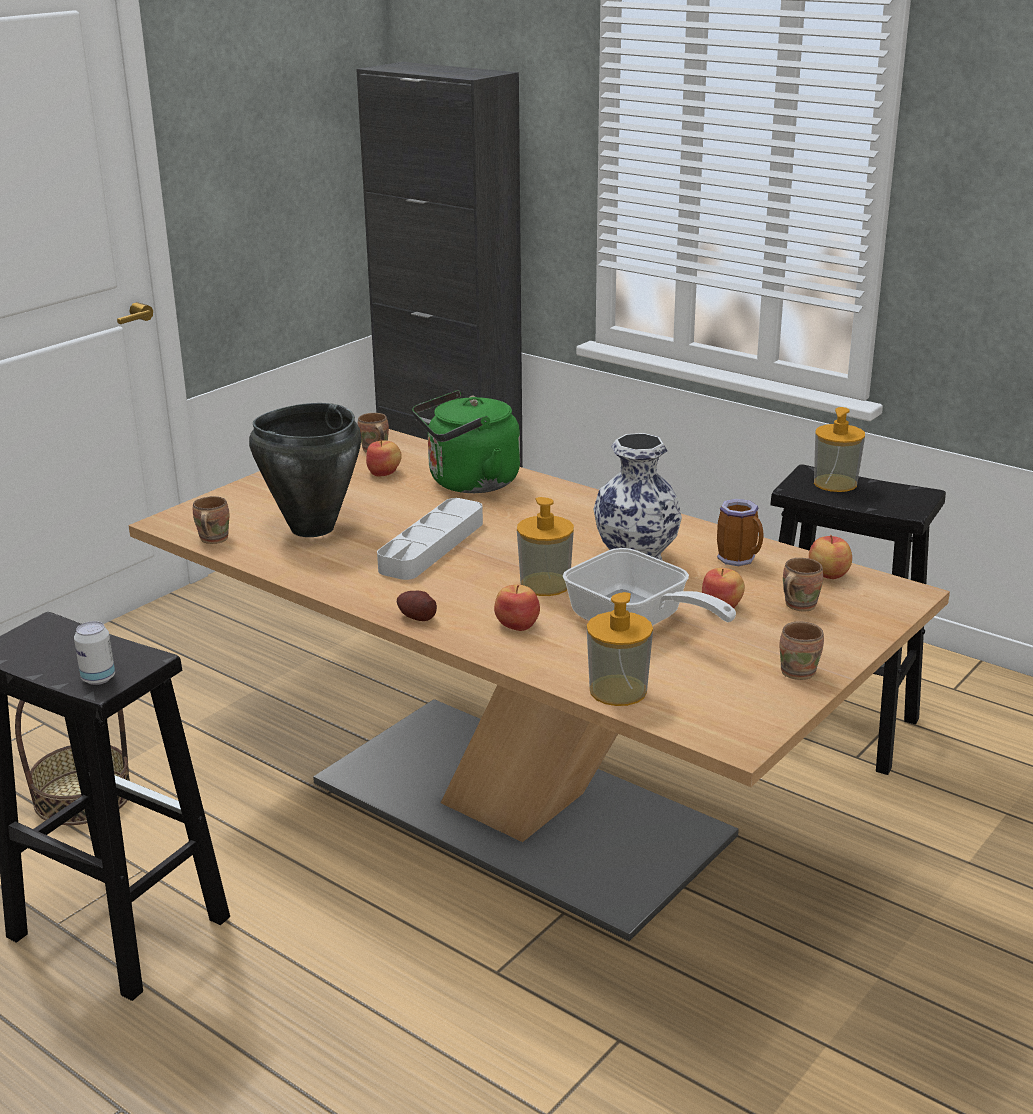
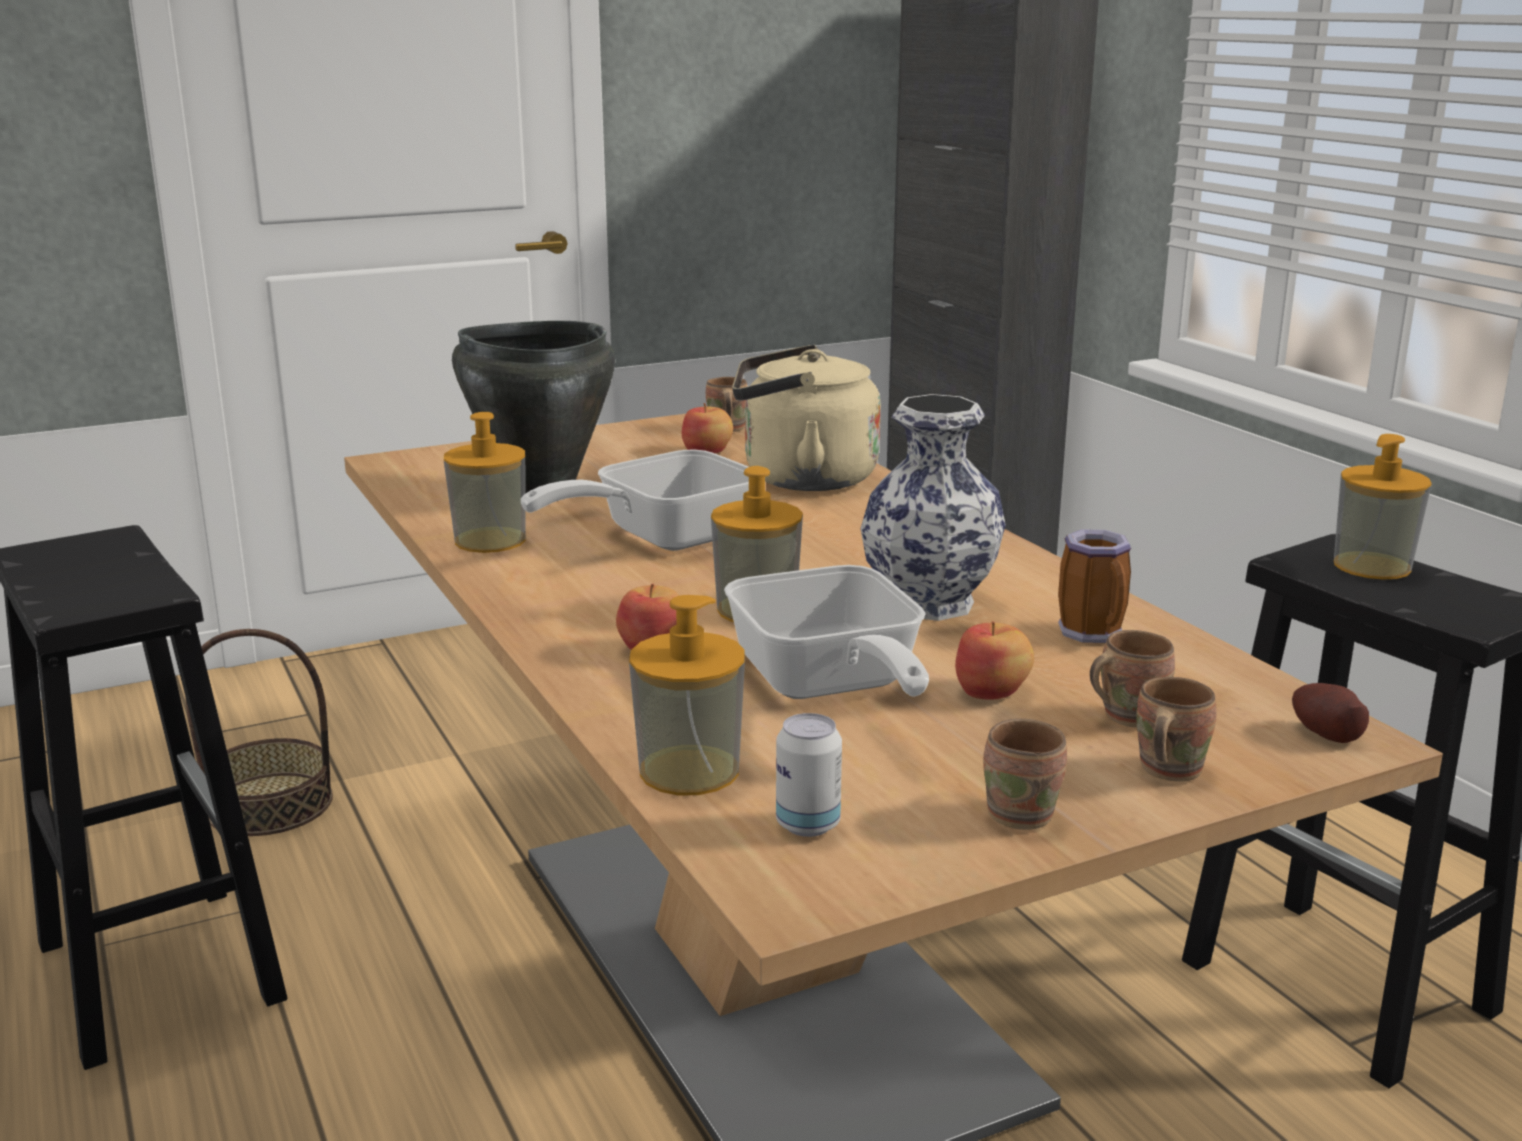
camera: 25 degrees right, 5 degrees down
can [74,621,115,685] -> can moved to [776,713,842,837]
brown mug [193,496,229,544] -> brown mug moved to [1137,677,1216,782]
grey tray [377,498,483,580] -> frying pan [521,450,749,551]
potato [397,591,437,621] -> potato moved to [1292,683,1369,743]
green kettle [412,390,520,493] -> beige kettle [732,345,881,491]
apple [809,535,852,579] -> none
none -> soap dispenser [444,412,526,553]

